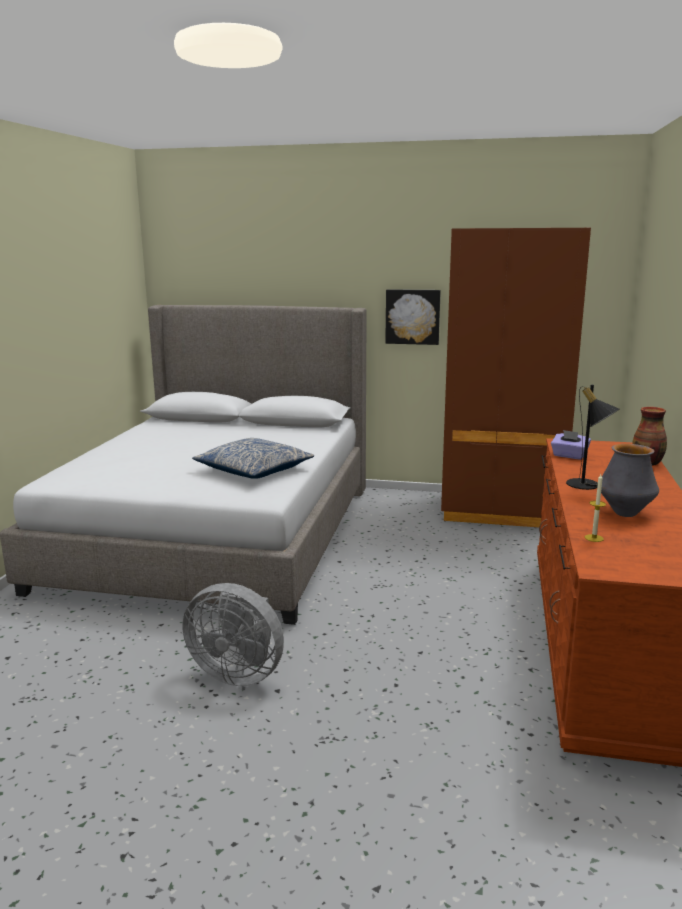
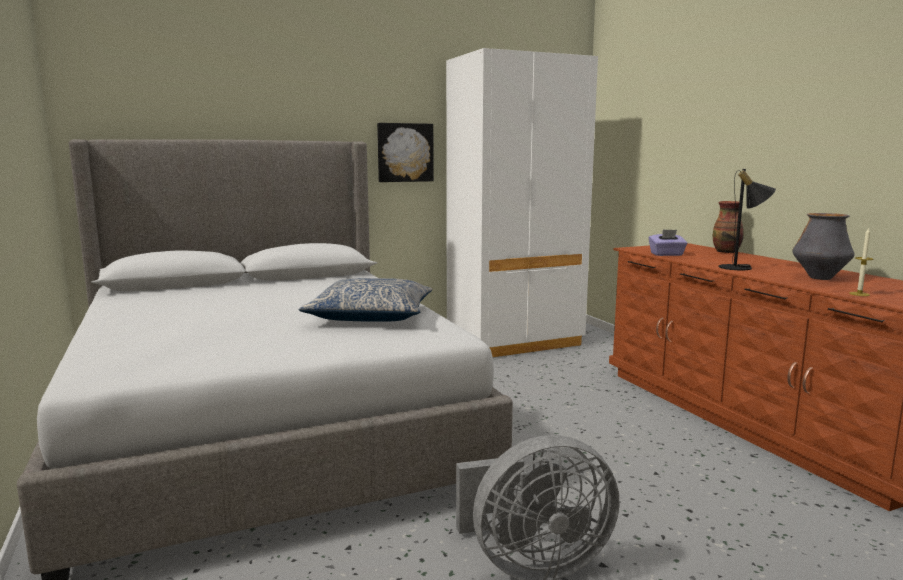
camera: 35 degrees left, 5 degrees down
brown wardrobe [441,228,591,527] -> white wardrobe [446,48,598,357]

